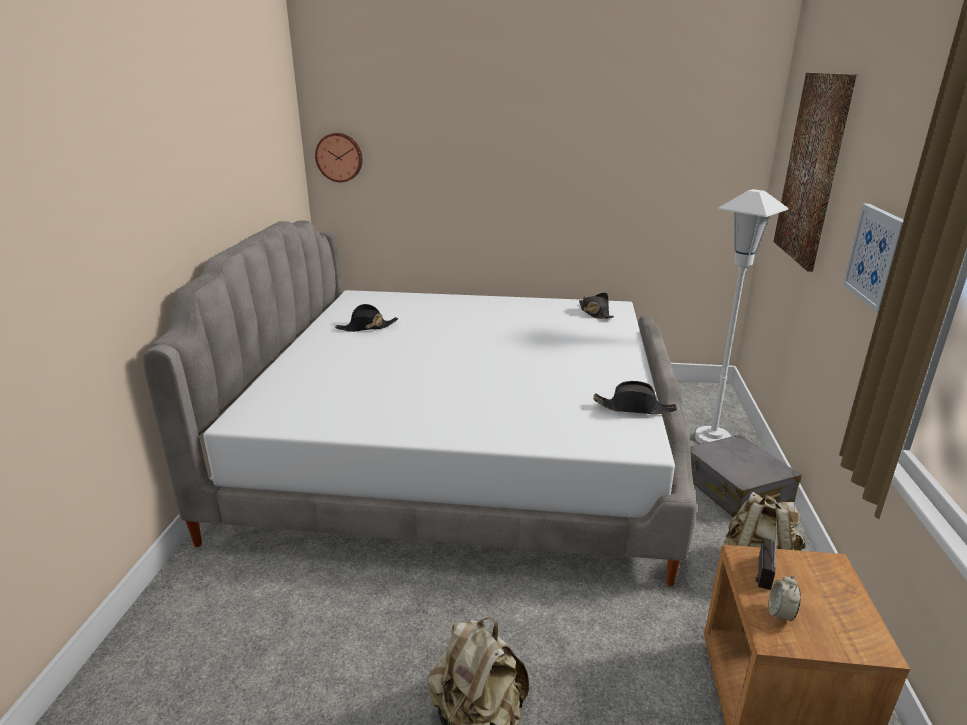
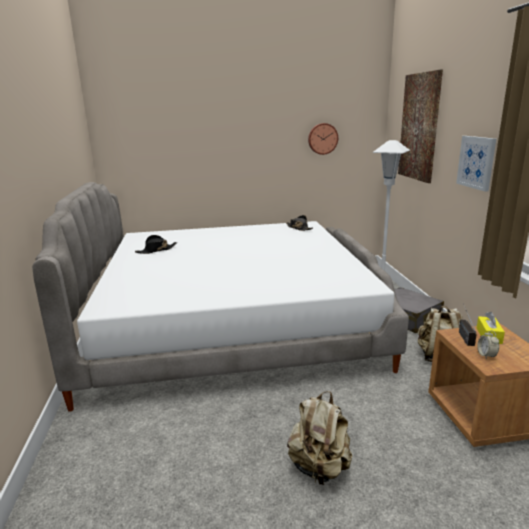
camera: 15 degrees left, 5 degrees down
wall clock [315,133,363,182] -> wall clock moved to [308,123,338,155]
black hat [593,381,677,414] -> none
none -> yellow tissue box [477,312,505,344]

